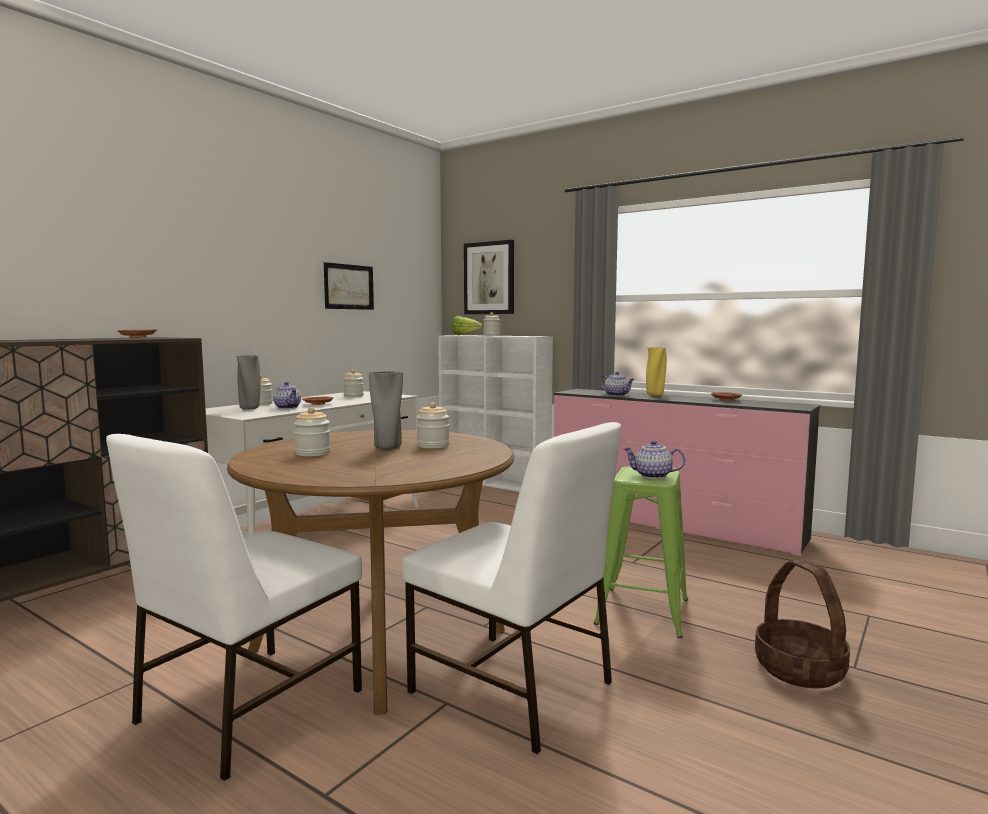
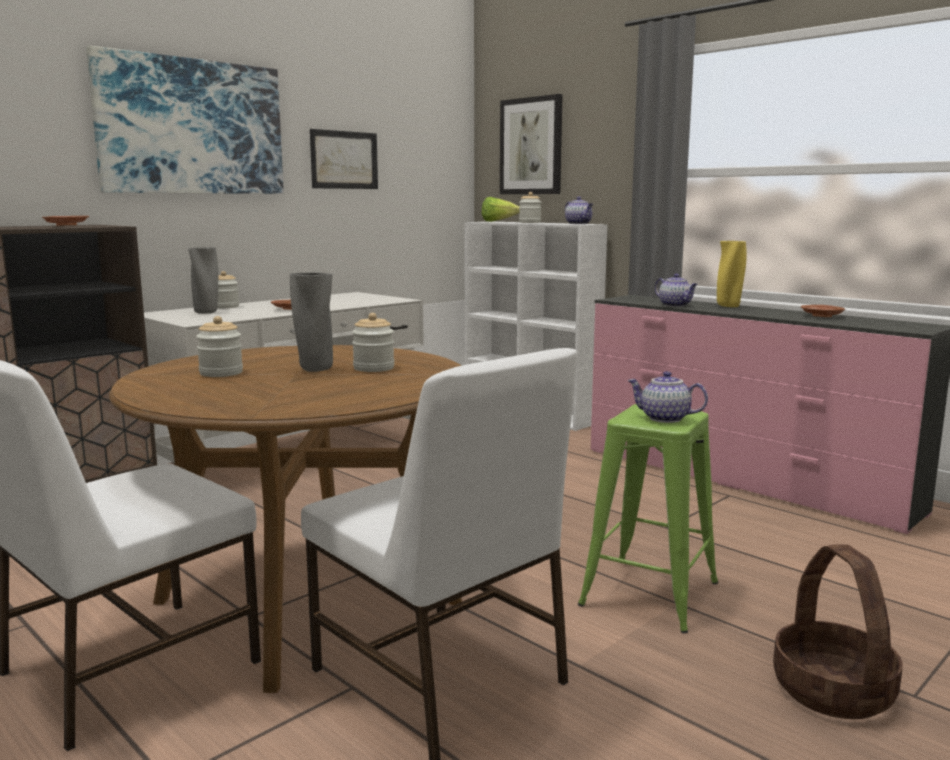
camera: 10 degrees right, 5 degrees up
teapot [273,382,301,409] -> teapot moved to [565,197,593,224]
jar [343,370,364,397] -> none
none -> picture [86,45,284,194]

